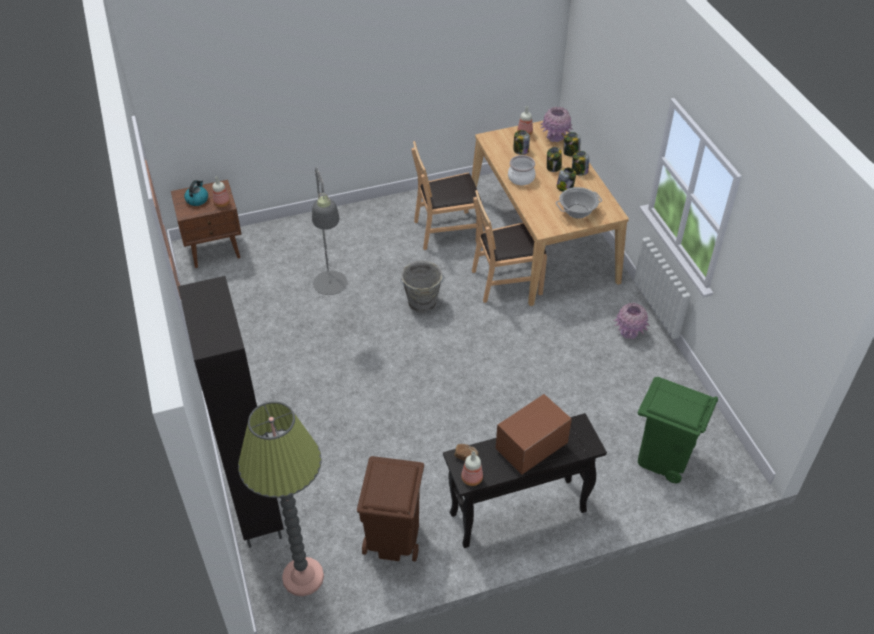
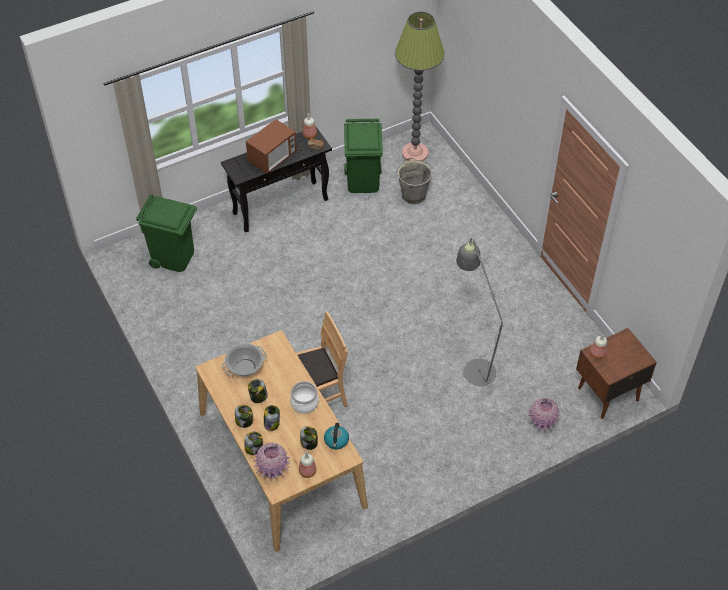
camera: 170 degrees right, 5 degrees up
black cabinet [178,276,284,548] -> none
kettle [184,180,208,206] -> kettle moved to [324,423,349,449]
brown trash can [357,456,424,562] -> green trash can [344,118,383,193]
grey bucket [400,261,444,313] -> grey bucket moved to [396,158,432,204]
brown chair [412,141,481,250] -> none
pink vase [613,303,650,339] -> pink vase moved to [527,398,561,430]

